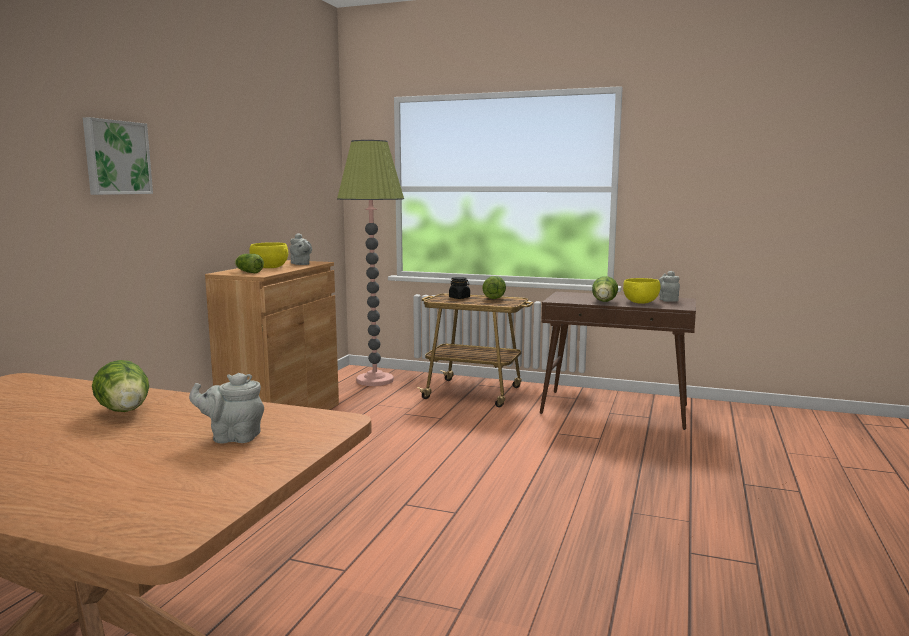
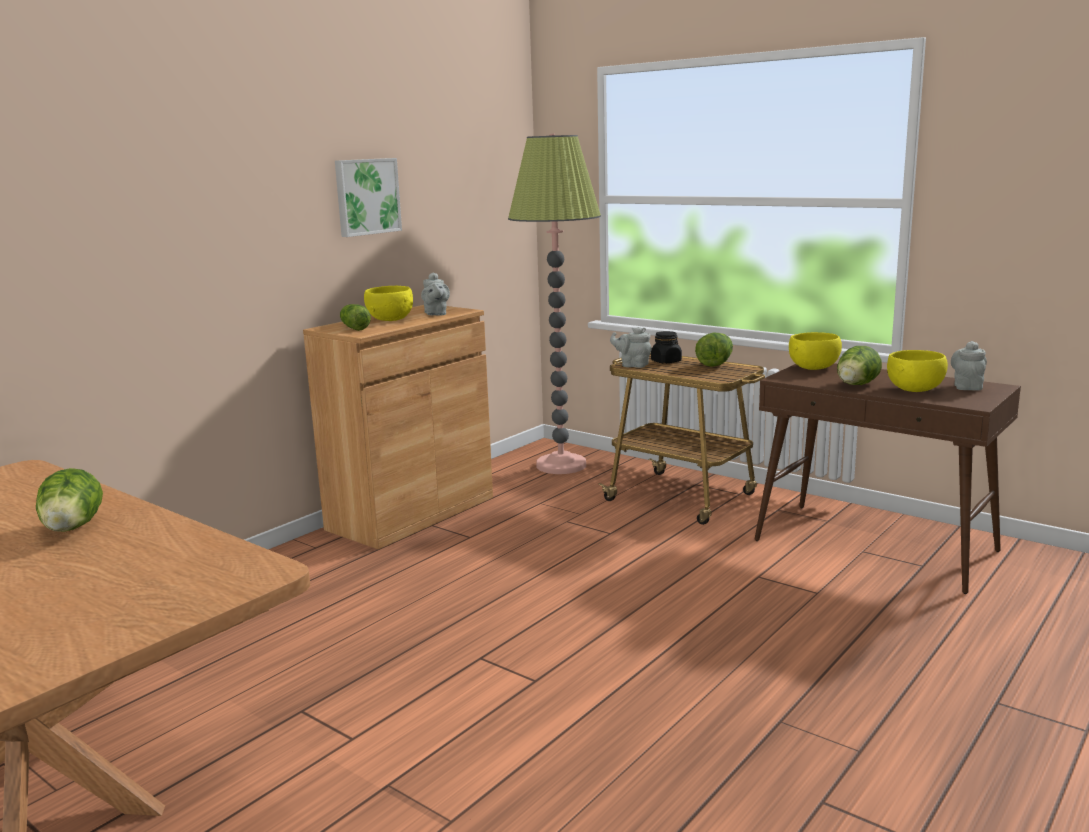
camera: 20 degrees right, 5 degrees up
picture [83,117,153,195] -> picture moved to [335,158,402,237]
grey teapot [189,373,264,444] -> grey teapot moved to [610,327,652,368]
none -> yellow bowl [789,332,842,370]

